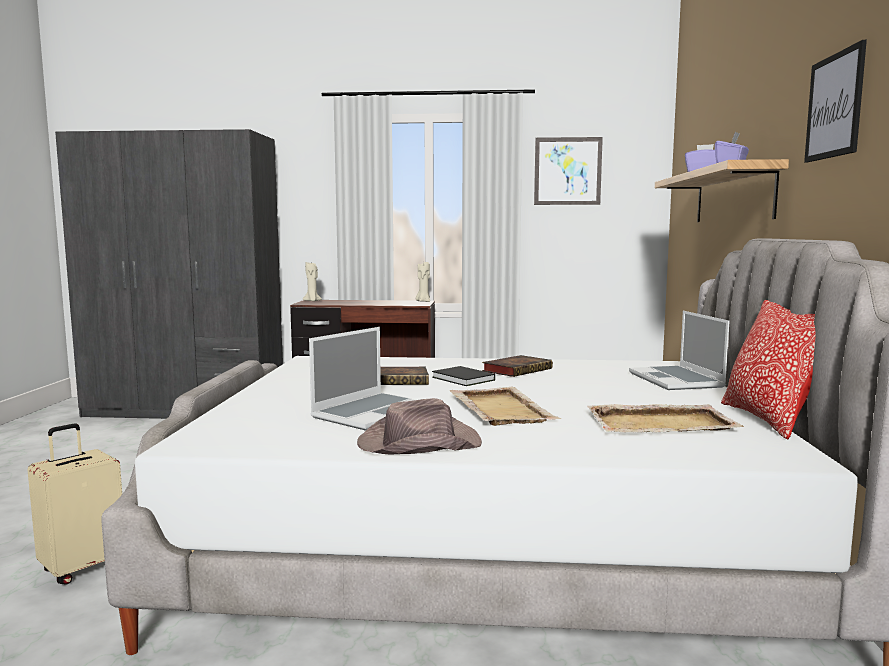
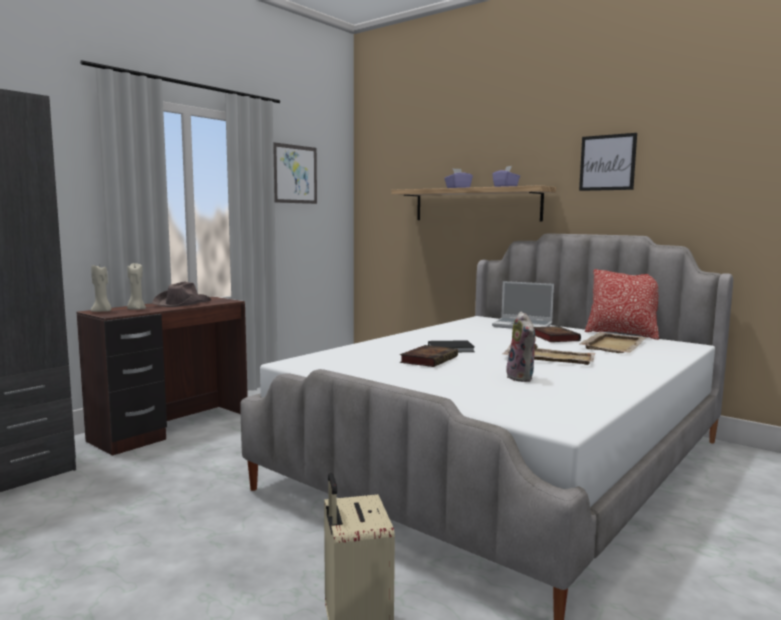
camera: 55 degrees left, 0 degrees up
laptop [309,327,415,431] -> plush toy [506,312,538,382]
brown hat [357,398,482,455] -> brown hat moved to [152,281,211,307]
beige candle [416,262,430,302] -> beige candle moved to [127,263,146,310]
book [482,355,553,377] -> book moved to [534,326,581,342]

